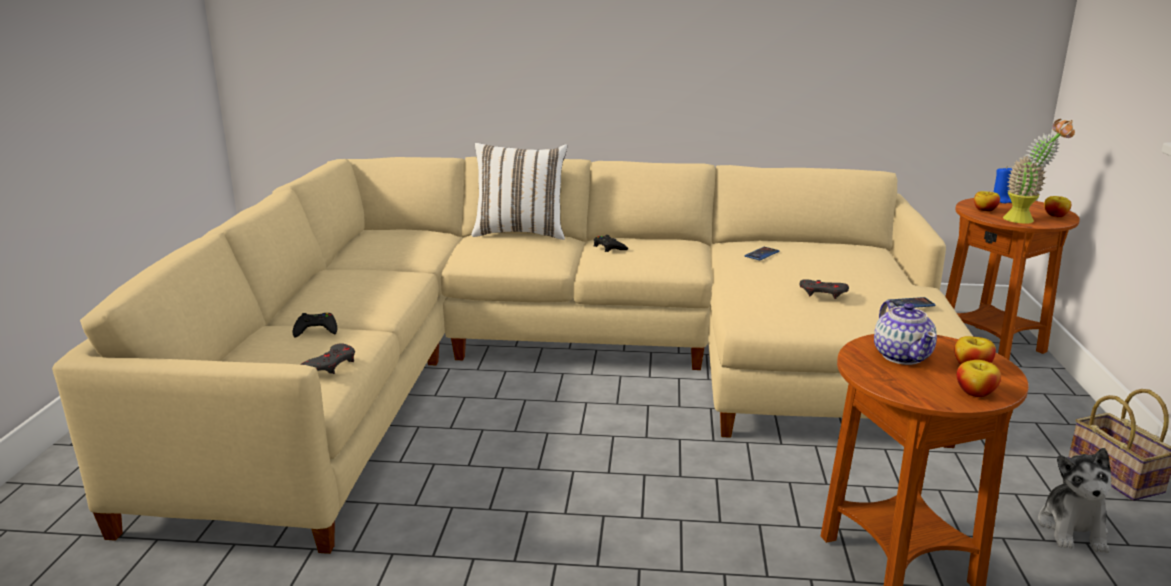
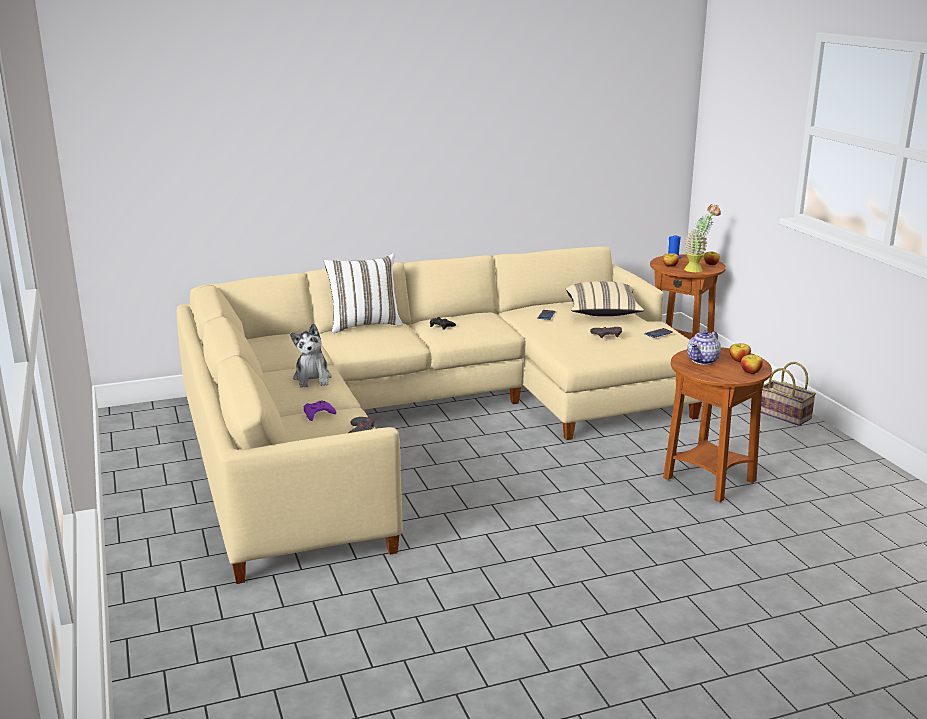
camera: 25 degrees left, 0 degrees up
black game controller [292,313,337,338] -> purple game controller [304,401,336,421]
teapot [874,300,937,365] -> teapot turned 75 degrees clockwise [687,330,721,365]
plush toy [1038,448,1111,553] -> plush toy moved to [290,323,332,388]
none -> beige pillow [566,281,644,316]

